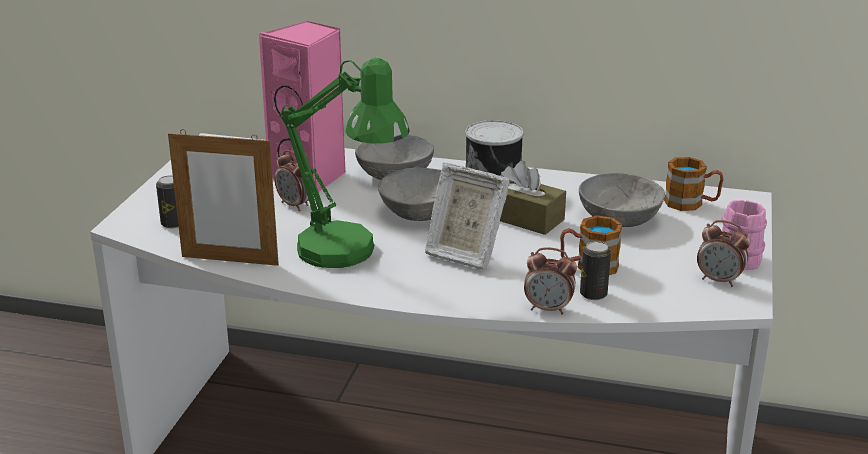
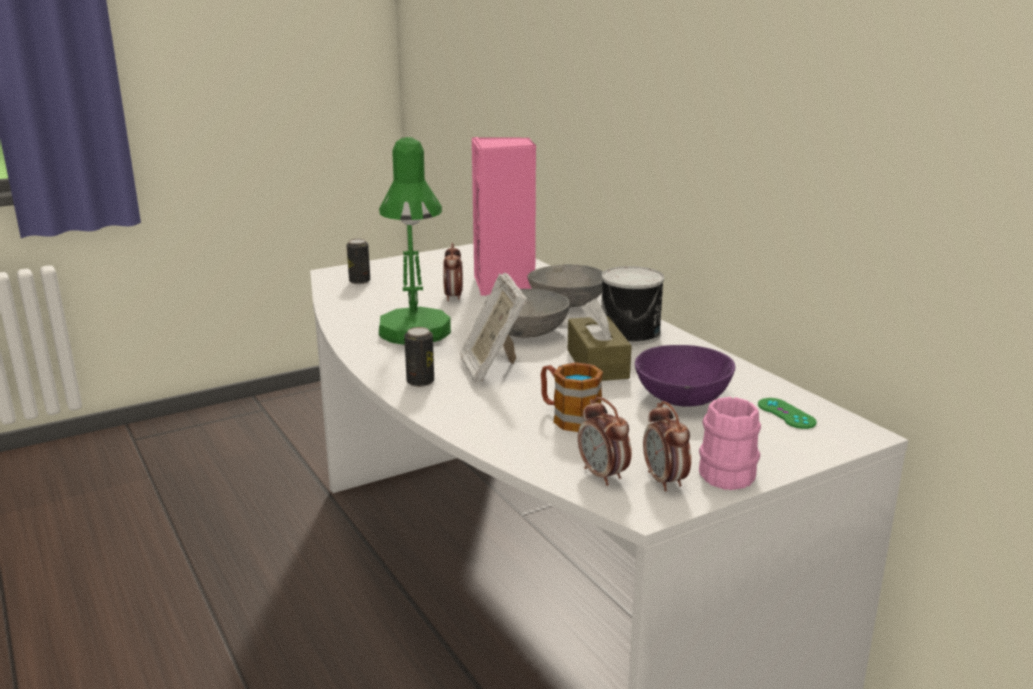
camera: 45 degrees right, 5 degrees down
picture frame [168,129,279,266] -> none
alarm clock [524,247,577,315] -> alarm clock moved to [578,397,632,486]
grey bowl [579,173,665,227] -> purple bowl [635,345,735,407]
can [580,241,611,300] -> can moved to [404,327,434,387]
mug [664,157,723,211] -> green game controller [758,398,817,429]

